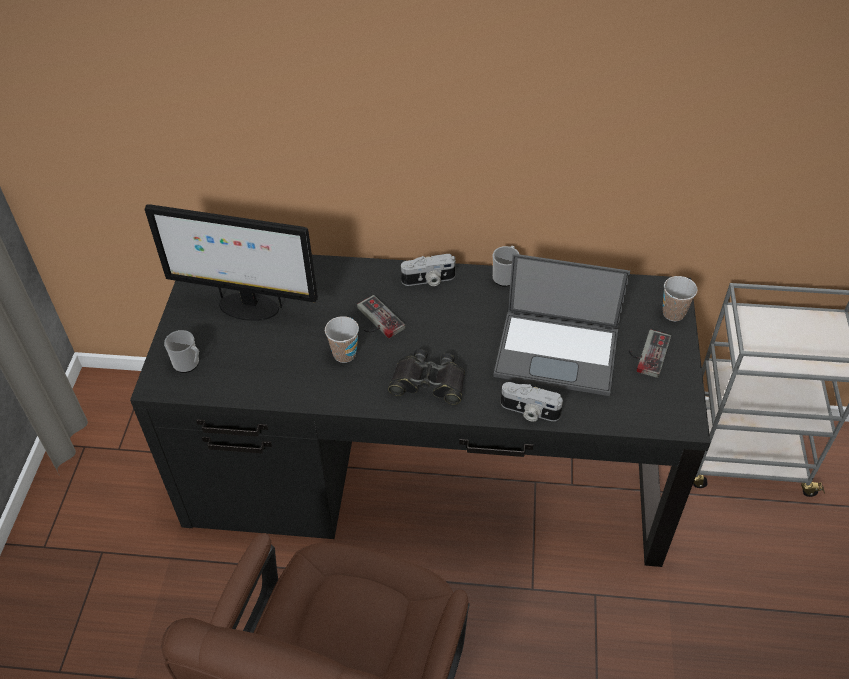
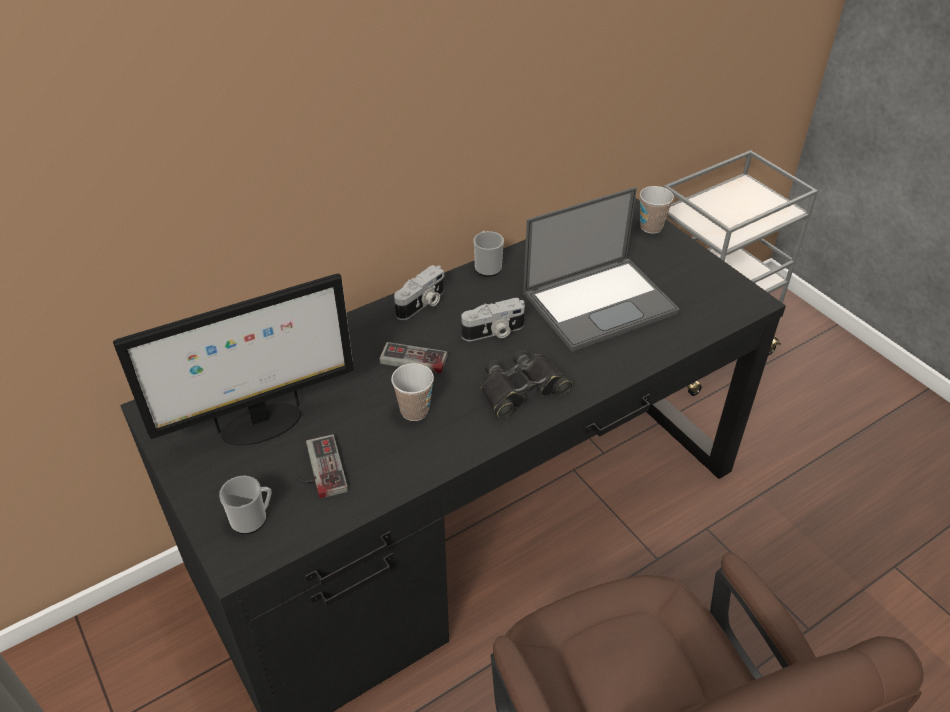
camera: 40 degrees left, 5 degrees down
camera [501,382,563,422] -> camera moved to [461,298,525,341]
game controller [629,329,671,378] -> game controller moved to [296,434,348,499]

